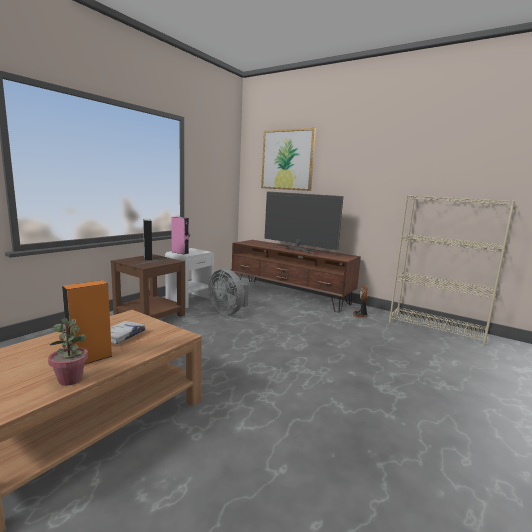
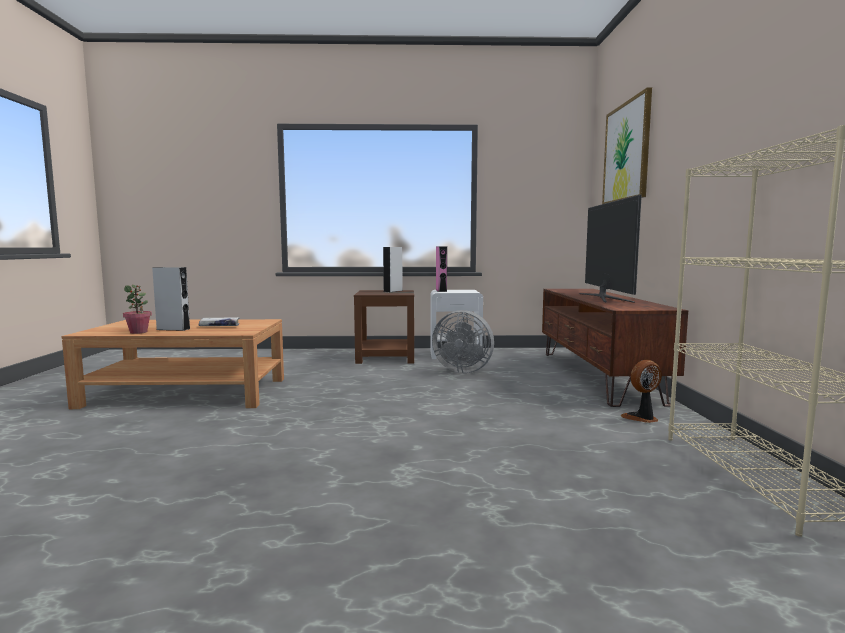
camera: 55 degrees right, 5 degrees down
orange speaker [62,280,112,365] -> grey speaker [152,267,190,331]
grey fan [208,269,249,315] -> grey fan turned 75 degrees counterclockwise [432,310,494,373]

